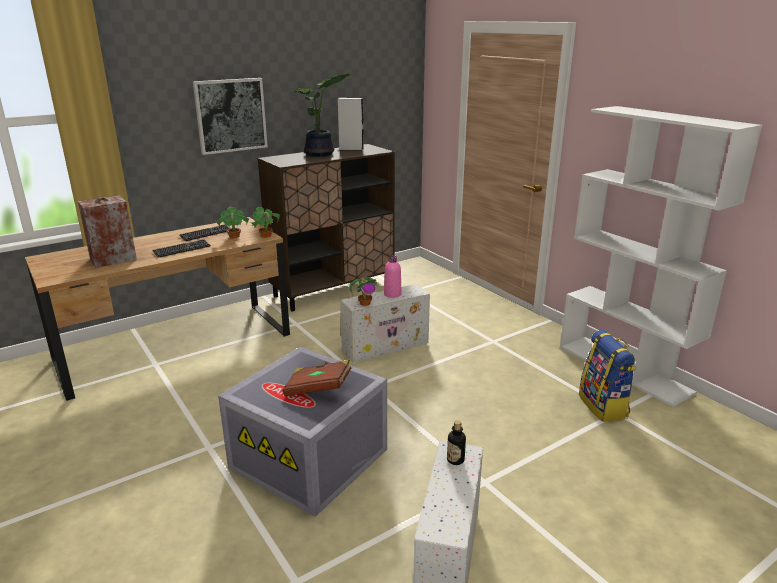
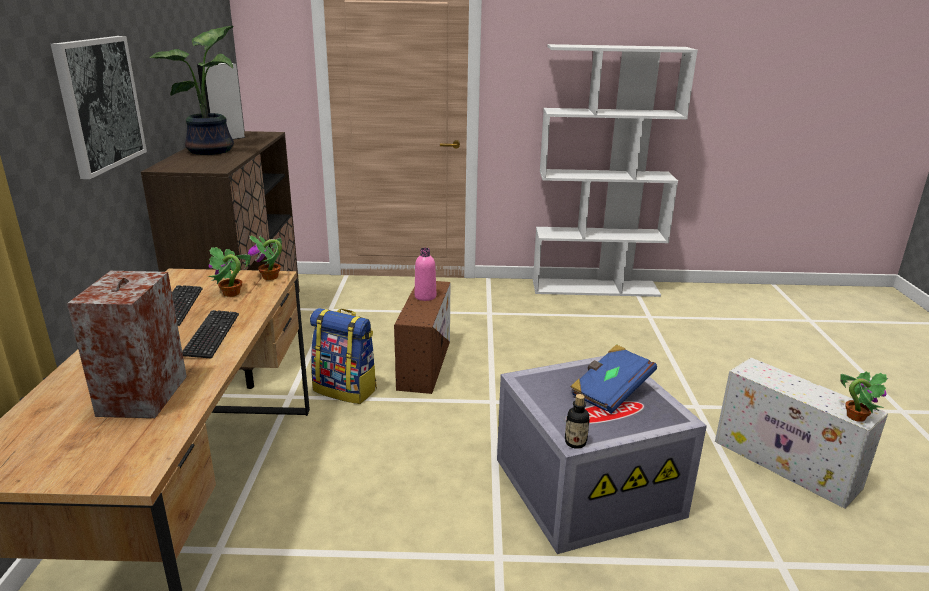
camera: 55 degrees left, 0 degrees up
brown book [282,360,351,396] -> blue book [570,344,657,414]
white storage box [340,284,430,363] -> brown storage box [394,281,450,394]
potted plant [349,277,379,306] -> potted plant moved to [840,371,888,422]
bottle [447,420,466,465] -> bottle moved to [565,394,590,449]
backpack [579,330,637,422] -> backpack moved to [310,308,377,404]

